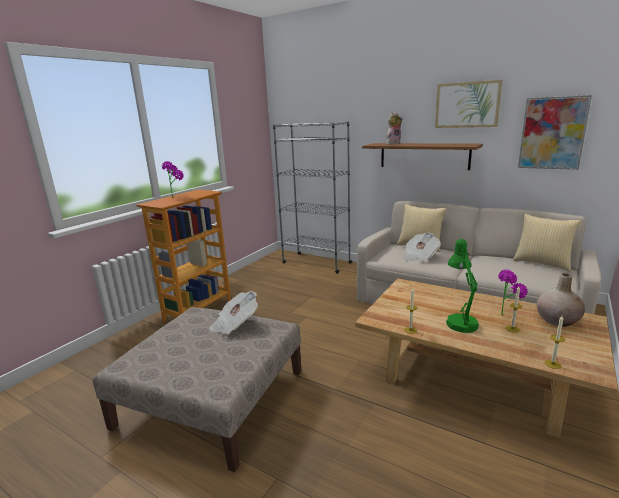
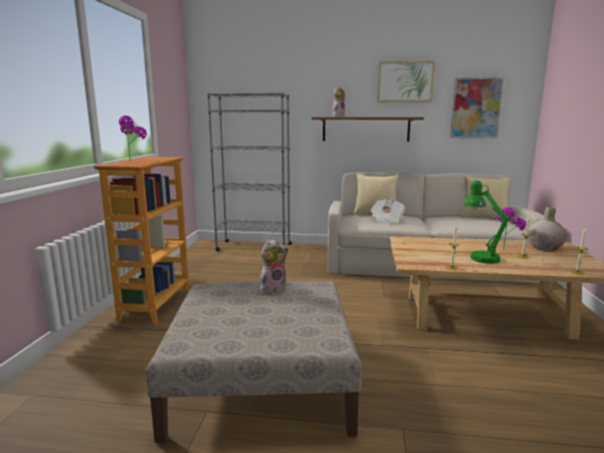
camera: 25 degrees left, 5 degrees down
newspaper [210,291,258,335] -> plush toy [260,239,289,295]

